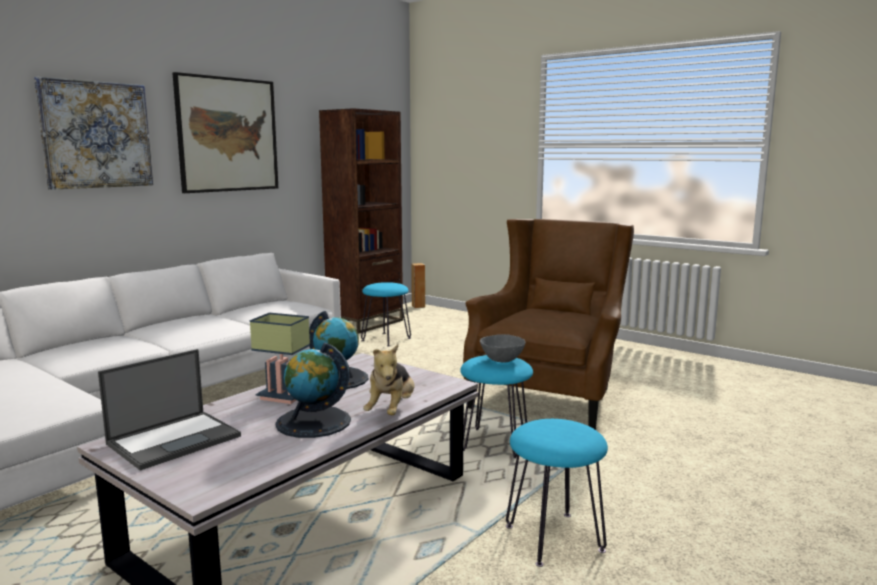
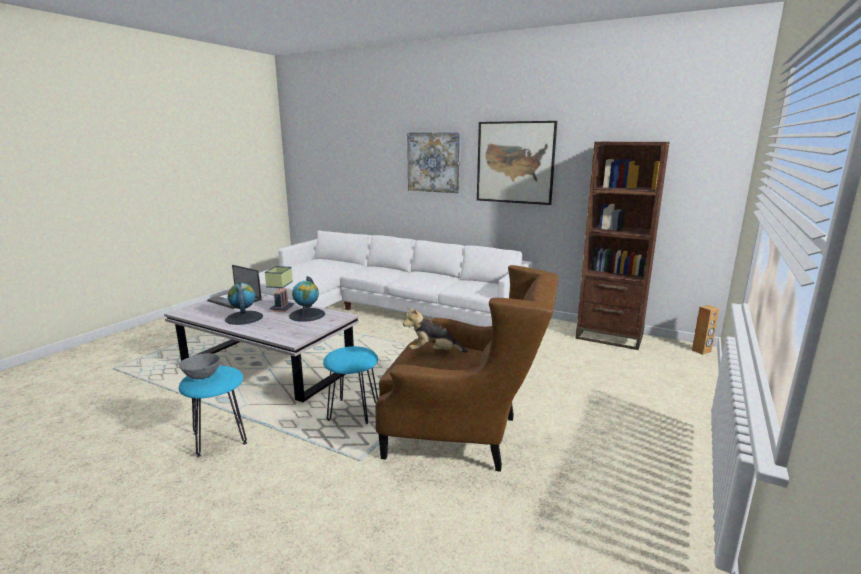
camera: 80 degrees right, 5 degrees up
turquoise stool [361,282,411,347] -> none
plush toy [363,344,415,415] -> plush toy moved to [403,307,468,353]
grey bowl [480,334,526,362] -> grey bowl moved to [179,353,221,379]

